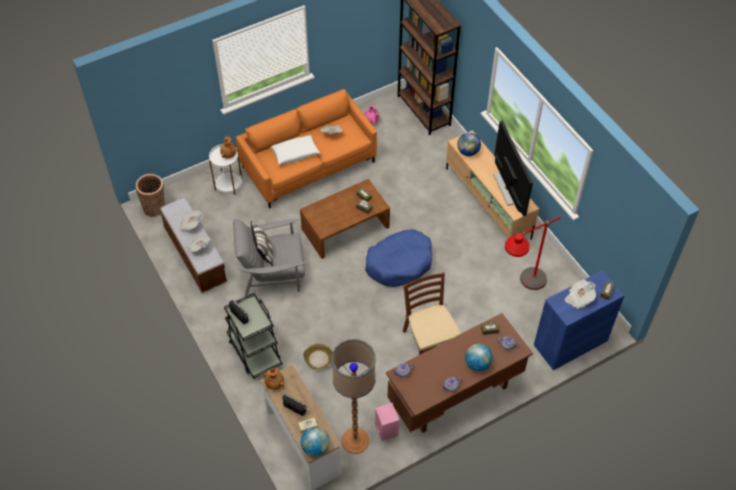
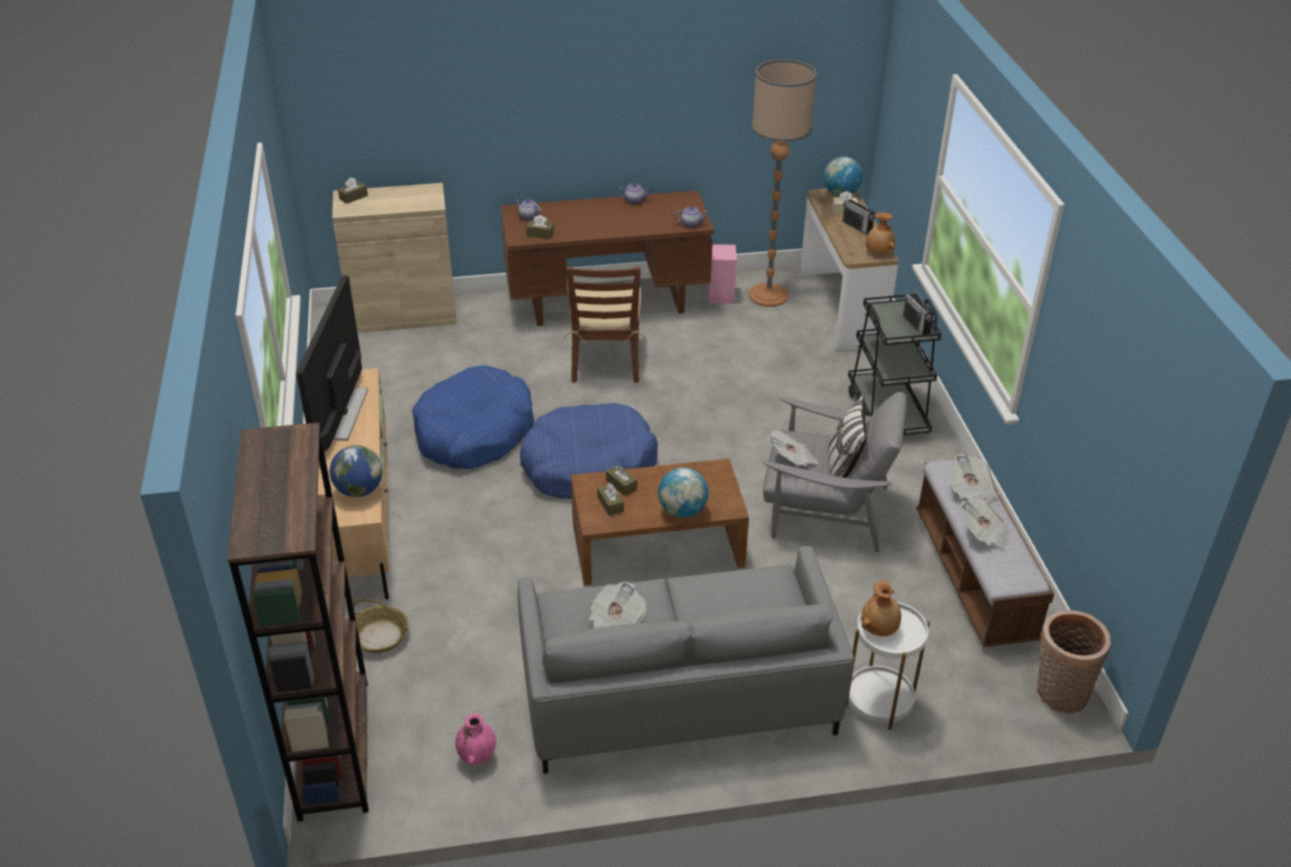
camera: 160 degrees left, 15 degrees down
orange sofa [236,89,377,208] -> grey sofa [518,546,854,774]
white pillow [271,135,320,165] -> none
basket [304,344,333,369] -> basket moved to [353,599,409,653]
globe [465,344,493,371] -> globe moved to [658,467,709,518]
red floor lamp [505,217,560,290] -> none
blue cabinet [534,270,625,370] -> beige cabinet [332,183,457,333]
newspaper [565,280,596,309] -> newspaper moved to [767,431,819,466]
none -> blue dog bed [412,365,534,469]

